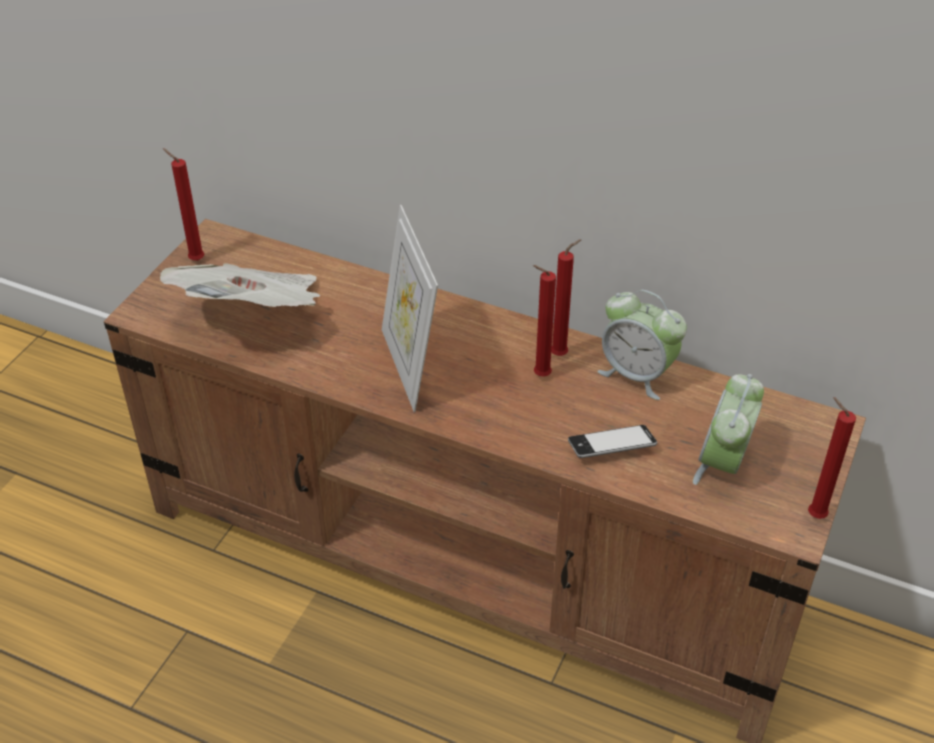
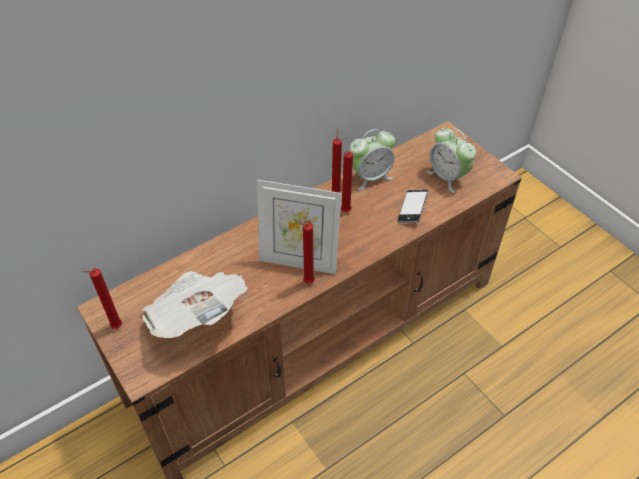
camera: 60 degrees left, 5 degrees up
red candle [808,397,856,519] -> red candle moved to [298,222,315,283]

